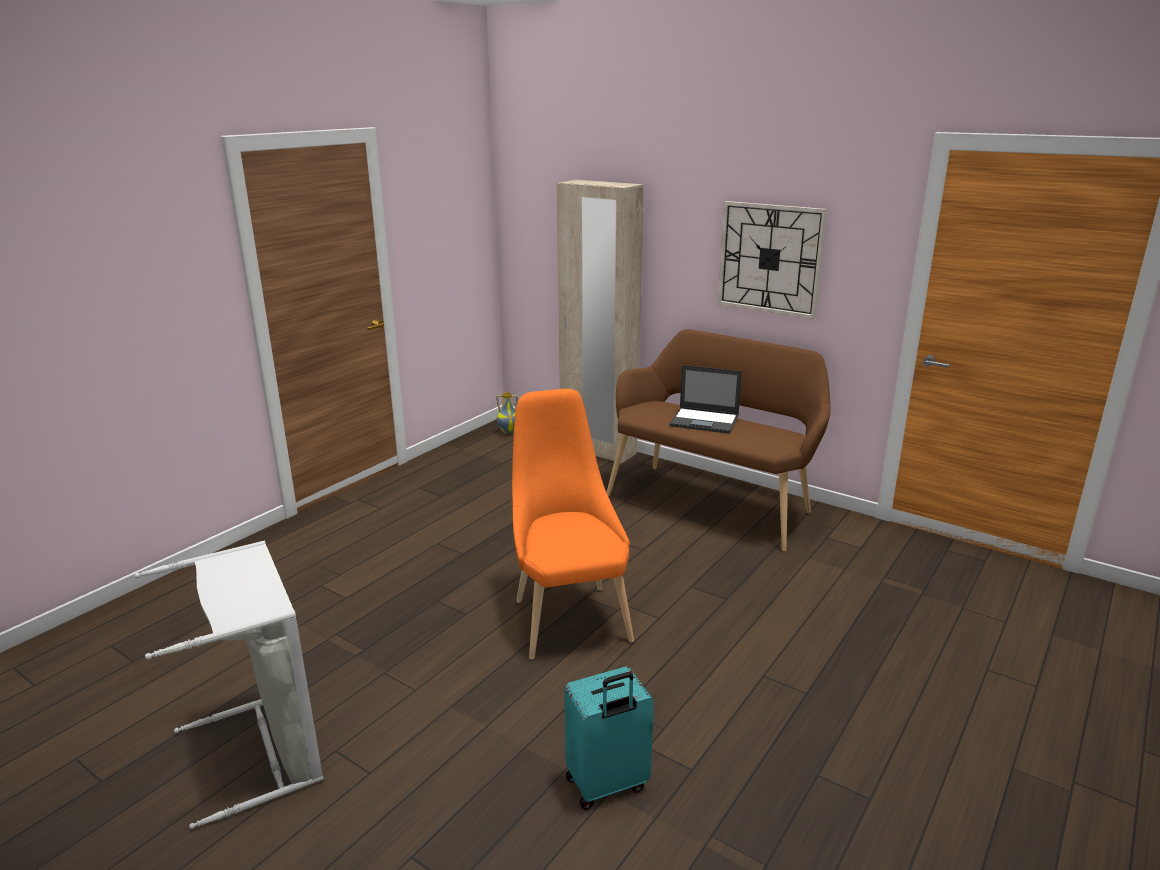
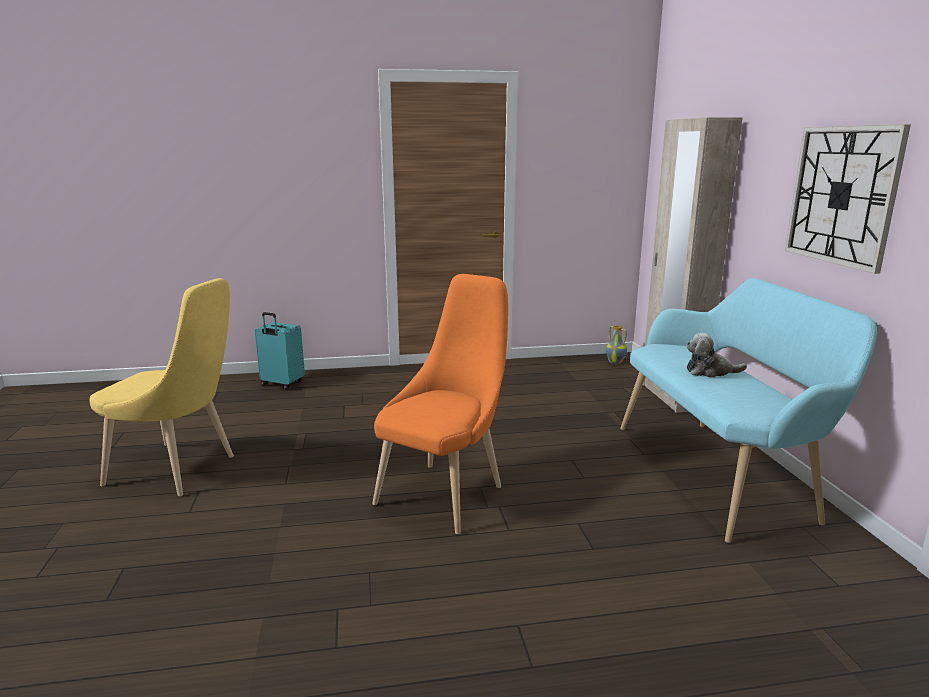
camera: 45 degrees right, 5 degrees down
grey laundry basket [134,540,323,829] -> yellow chair [89,278,234,496]
turquoise suitcase [564,666,654,810] -> turquoise suitcase moved to [255,312,305,389]
brown bench [607,329,831,552] -> turquoise bench [620,278,877,543]
laptop [669,365,742,434] -> plush toy [686,333,747,378]

